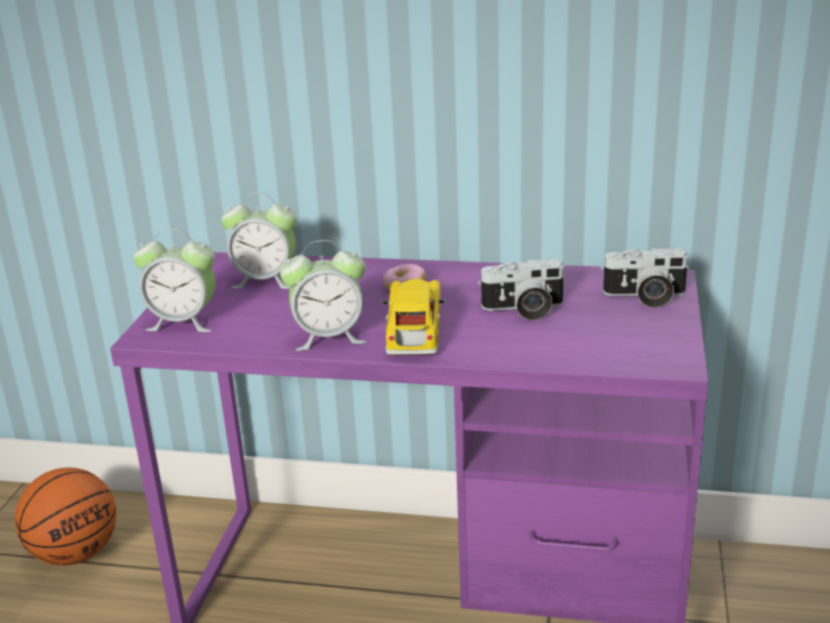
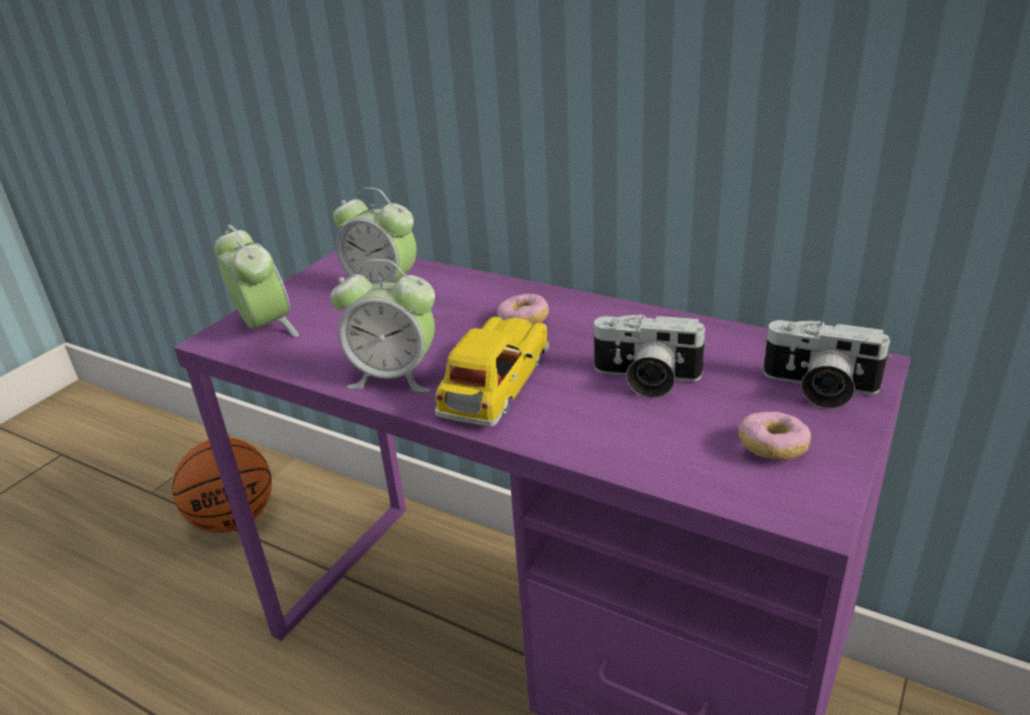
camera: 20 degrees right, 5 degrees up
alarm clock [134,229,215,332] -> alarm clock turned 150 degrees counterclockwise [215,224,299,337]
none -> donut [738,412,811,460]

